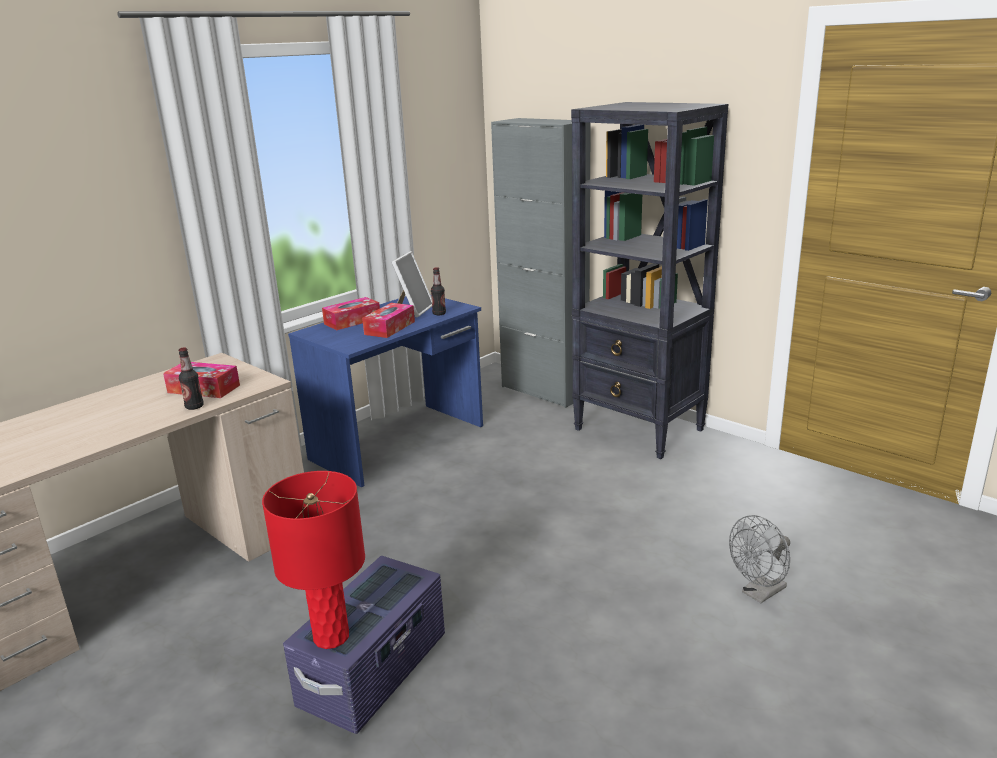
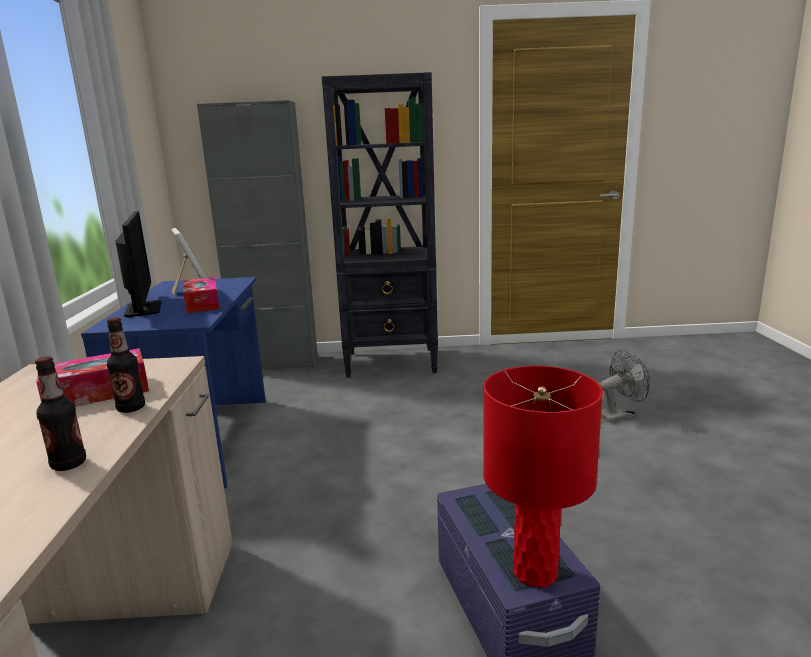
camera: 45 degrees left, 5 degrees down
tissue box [322,297,380,330] -> monitor [115,211,161,317]
bottle [431,267,446,315] -> bottle moved to [35,356,86,471]
grey fan [729,515,790,603] -> grey fan turned 120 degrees counterclockwise [599,350,650,422]

